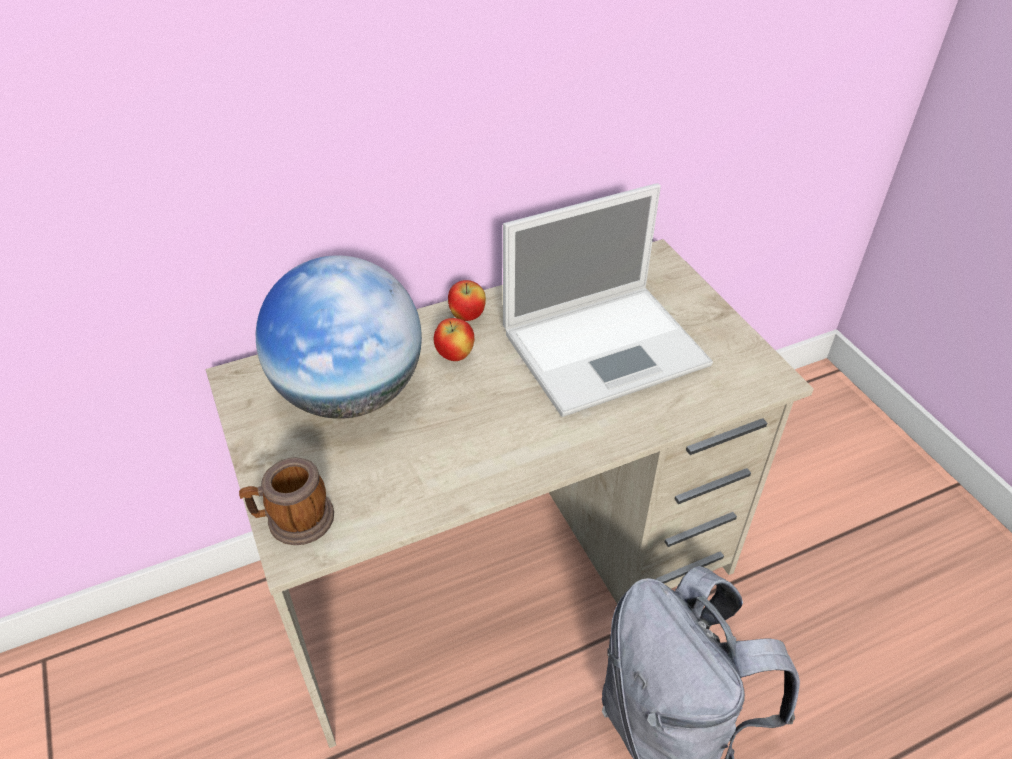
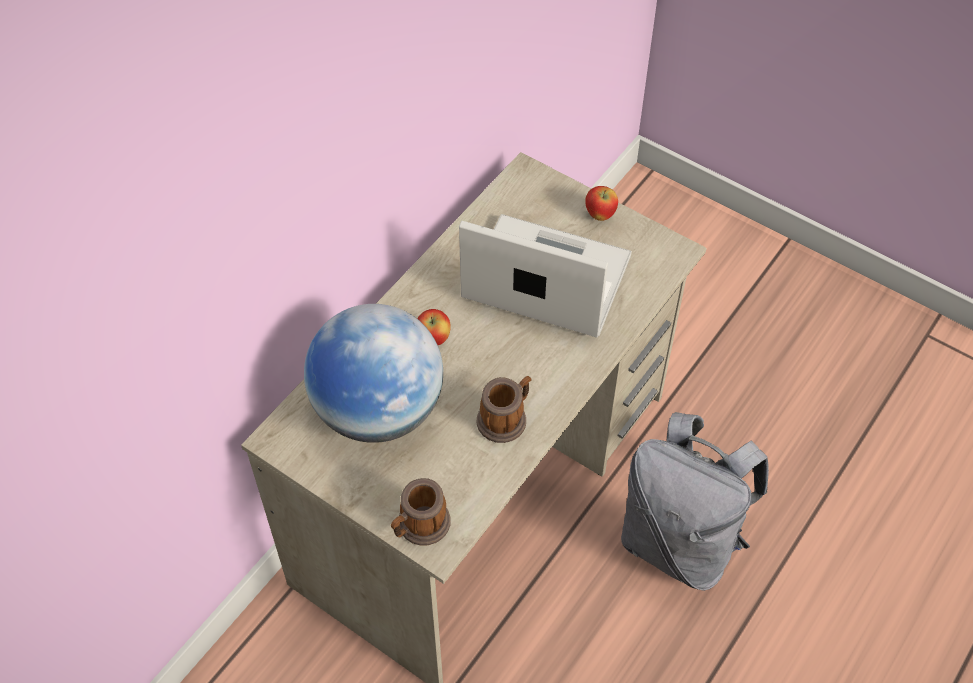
camera: 30 degrees left, 10 degrees up
apple [448,280,486,321] -> apple moved to [585,186,618,221]
laptop [503,183,713,417] -> laptop turned 105 degrees counterclockwise [459,214,632,338]
none -> mug [477,376,531,443]

